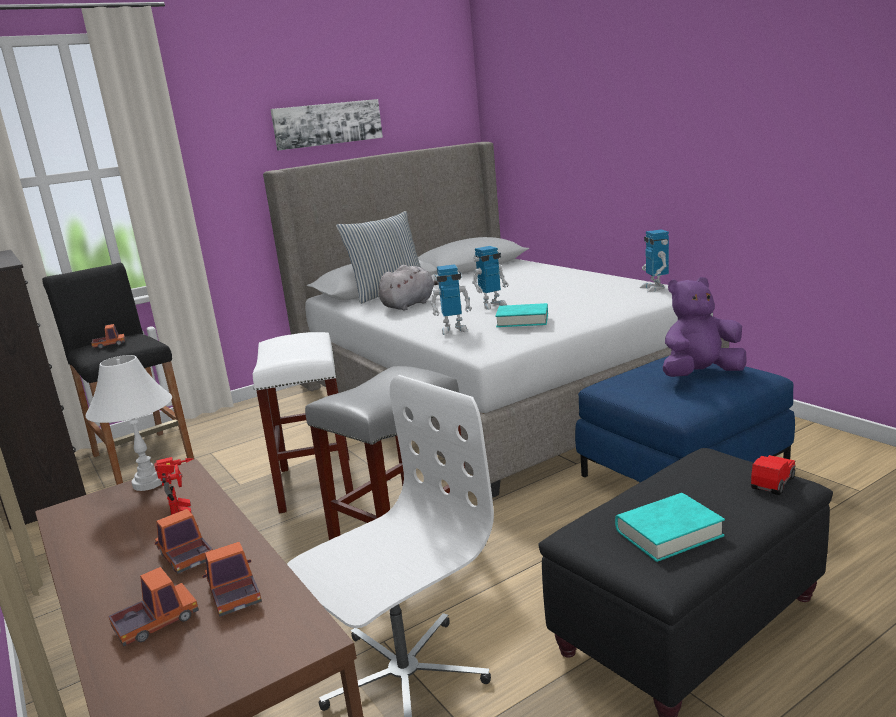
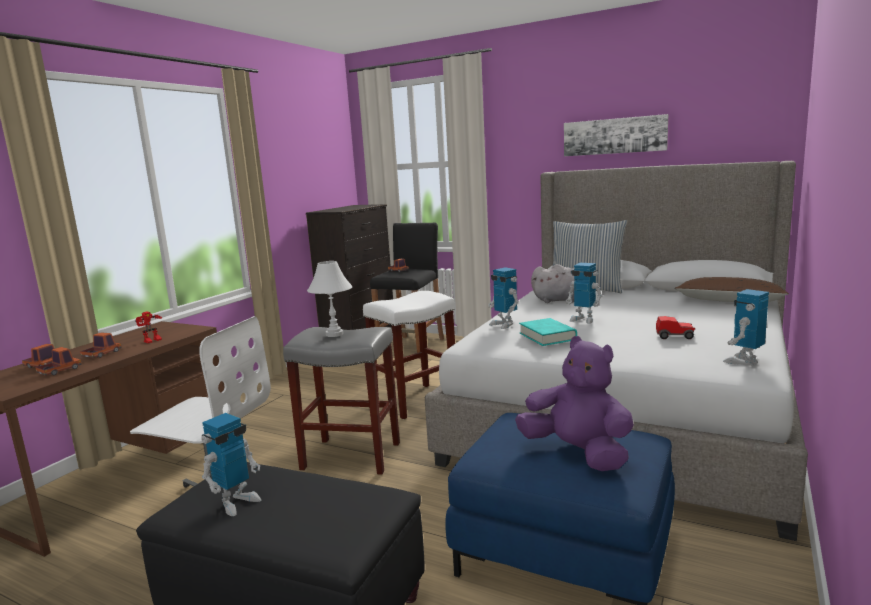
camera: 60 degrees right, 5 degrees down
white table lamp [86,355,172,491] -> white table lamp moved to [307,261,353,337]
turquoise book [615,493,725,562] -> toy robot [201,413,261,516]
toy car [751,455,796,495] -> toy car moved to [656,316,695,339]
none -> brown pillow [674,277,789,302]

